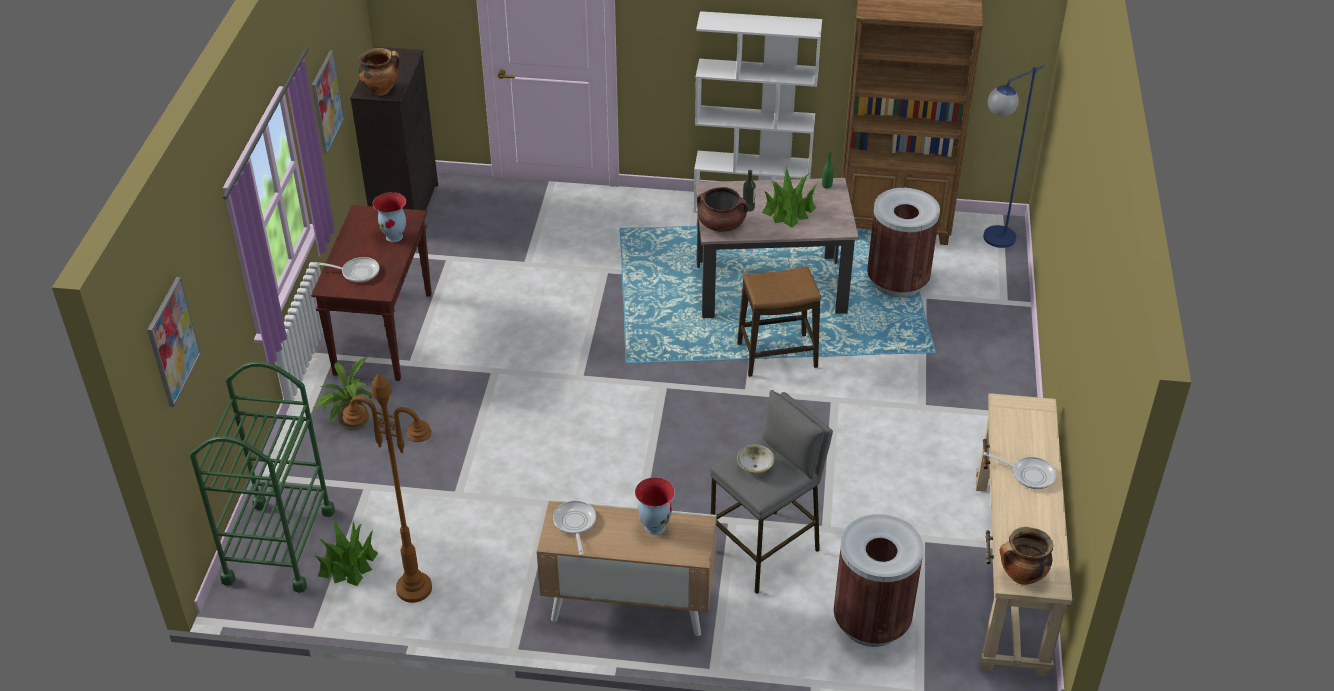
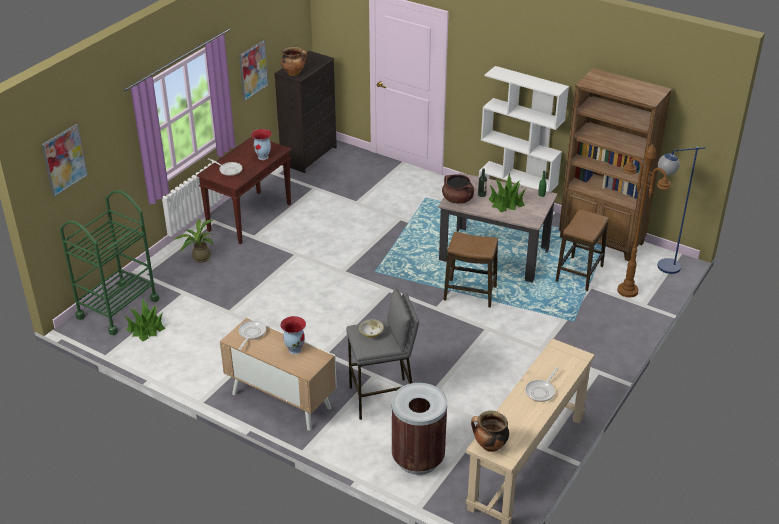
camera: 25 degrees right, 5 degrees down
brown floor lamp [343,373,432,603] -> brown floor lamp moved to [617,144,671,297]
brown trash can [867,188,940,297] -> stool [556,210,609,291]
frying pan [983,452,1056,489] -> frying pan turned 75 degrees clockwise [525,367,559,402]

